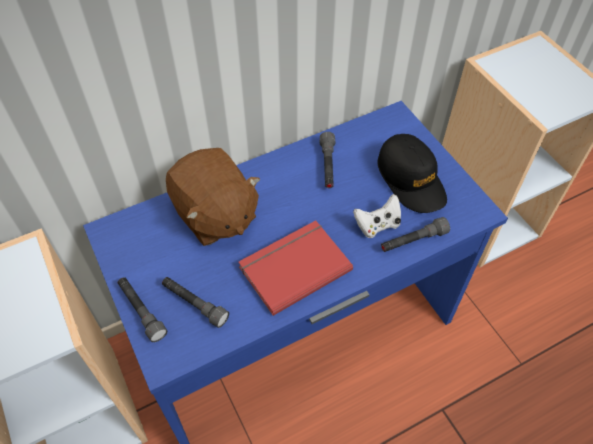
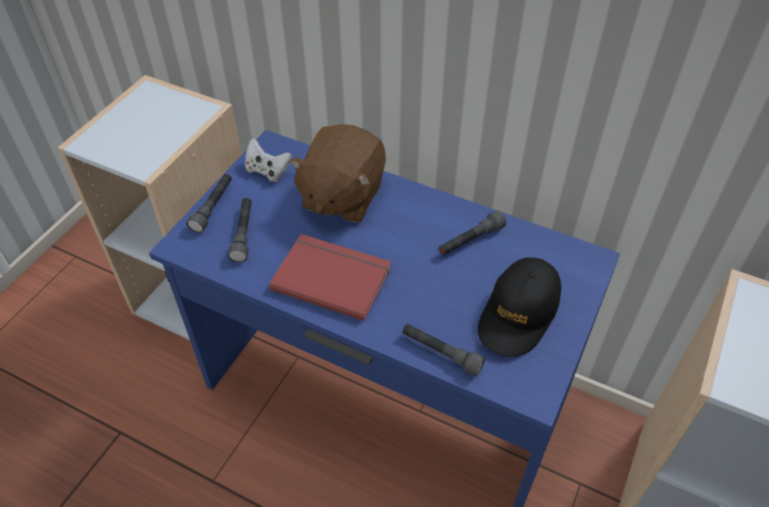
camera: 55 degrees right, 5 degrees down
white game controller [353,194,401,238] -> white game controller moved to [245,138,292,182]

